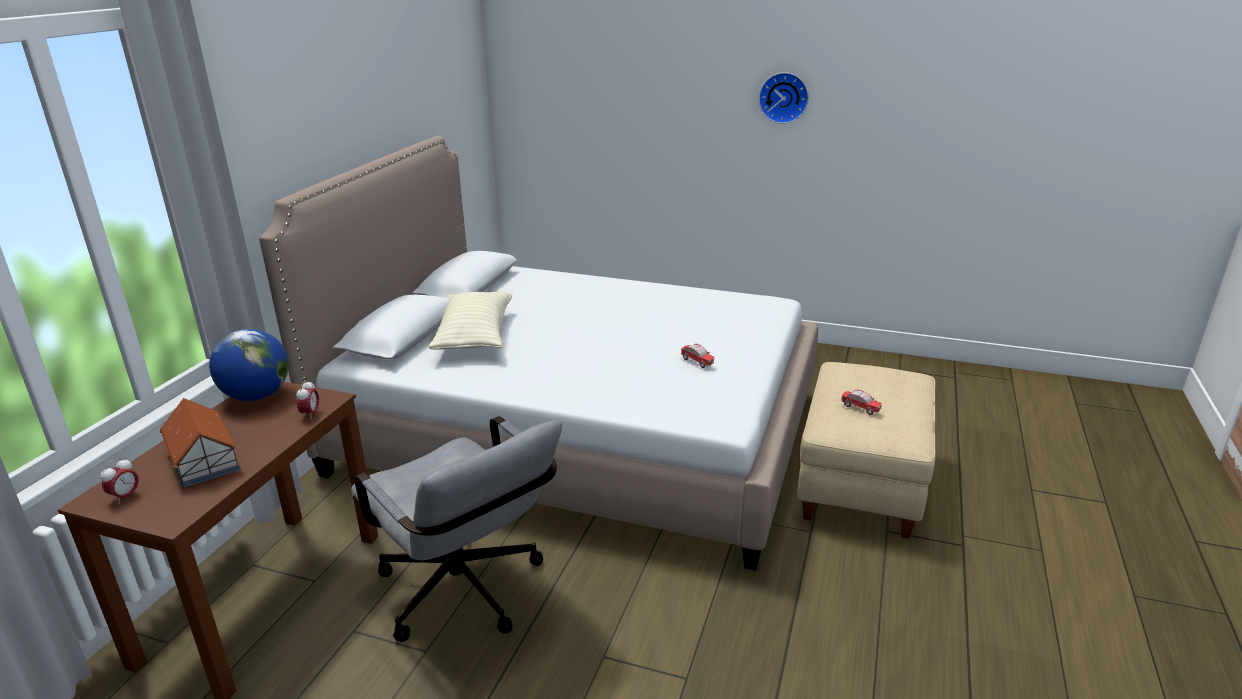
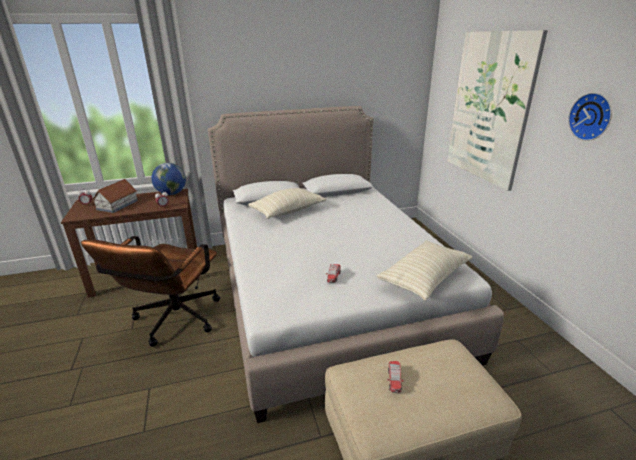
camera: 55 degrees right, 0 degrees up
grey office chair [351,416,562,642] -> brown office chair [81,236,220,347]
none -> beige pillow [377,240,472,301]
none -> picture [447,30,548,191]

